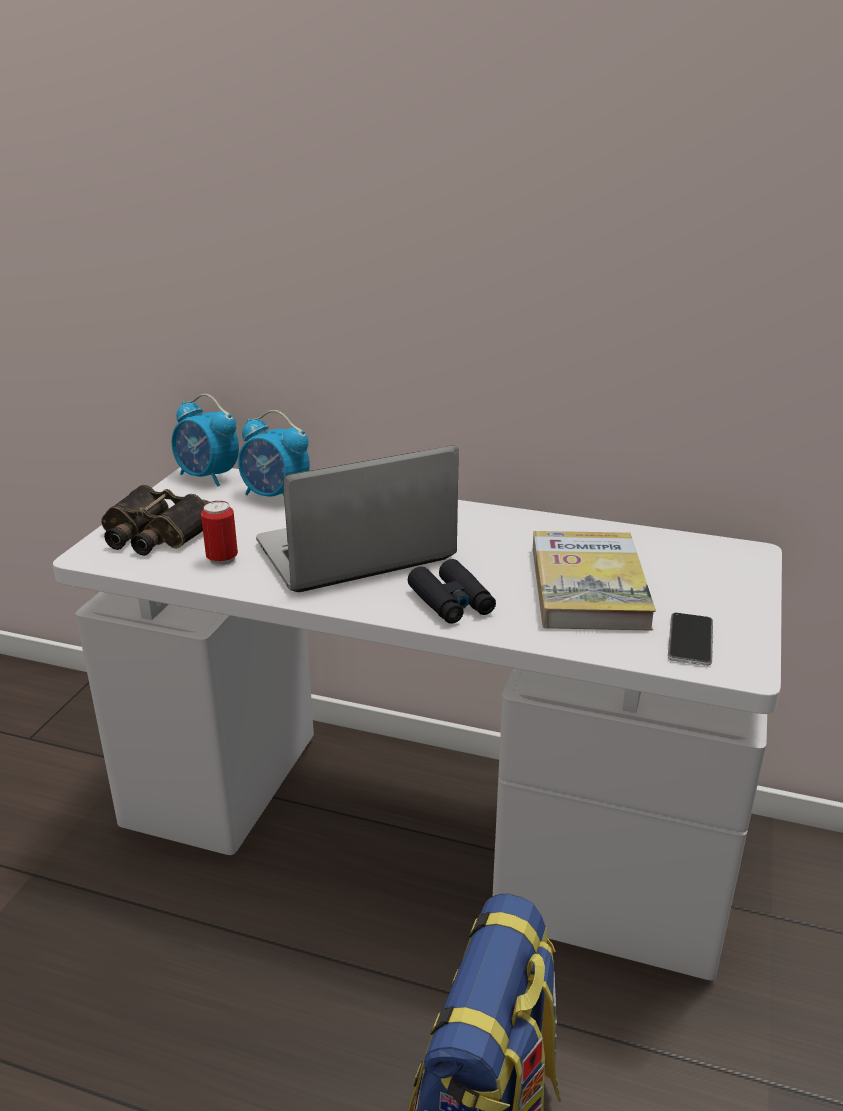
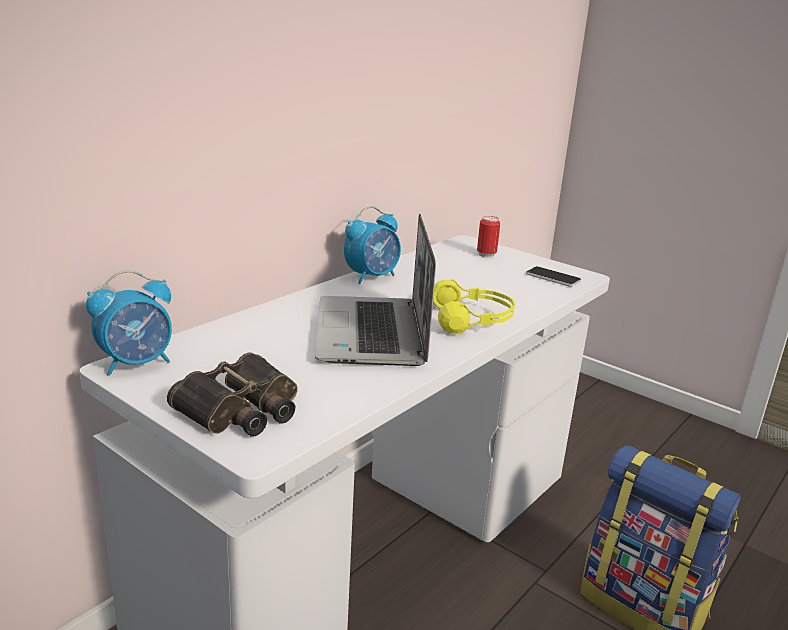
camera: 70 degrees left, 5 degrees down
can [201,501,238,566] -> can moved to [477,216,500,258]
alarm clock [238,410,310,497] -> alarm clock moved to [344,206,401,284]
black binoculars [408,559,496,624] -> yellow headphones [433,279,515,334]
book [533,531,656,631] -> none

